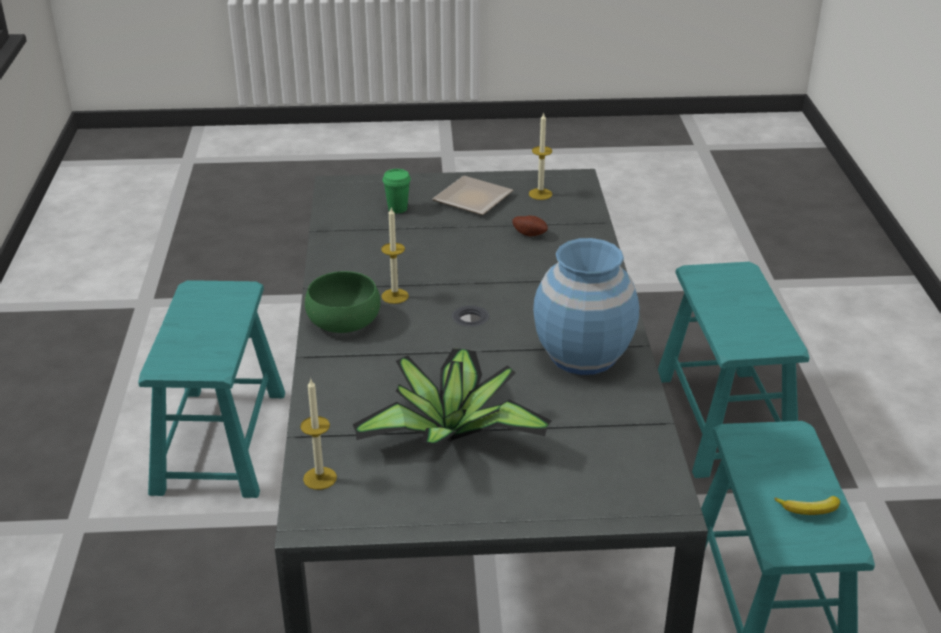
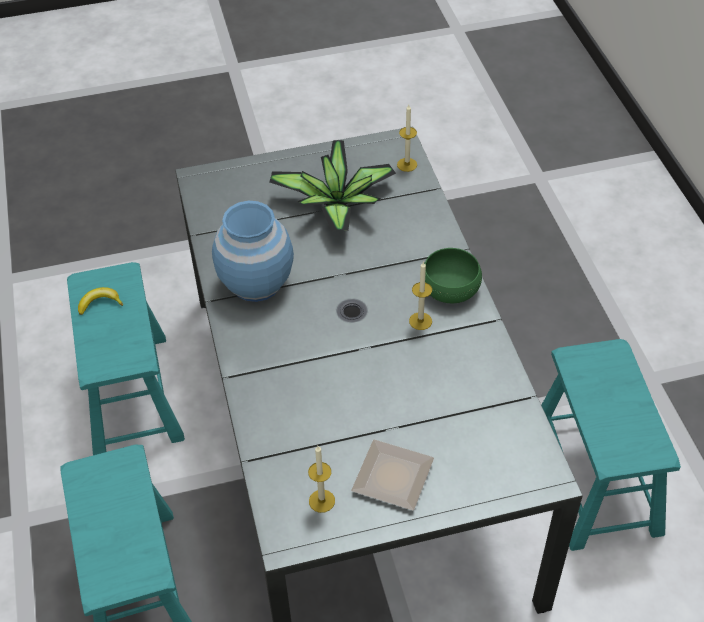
camera: 170 degrees right, 15 degrees up
green cup [383,169,411,213] -> none
potato [512,216,548,237] -> none

